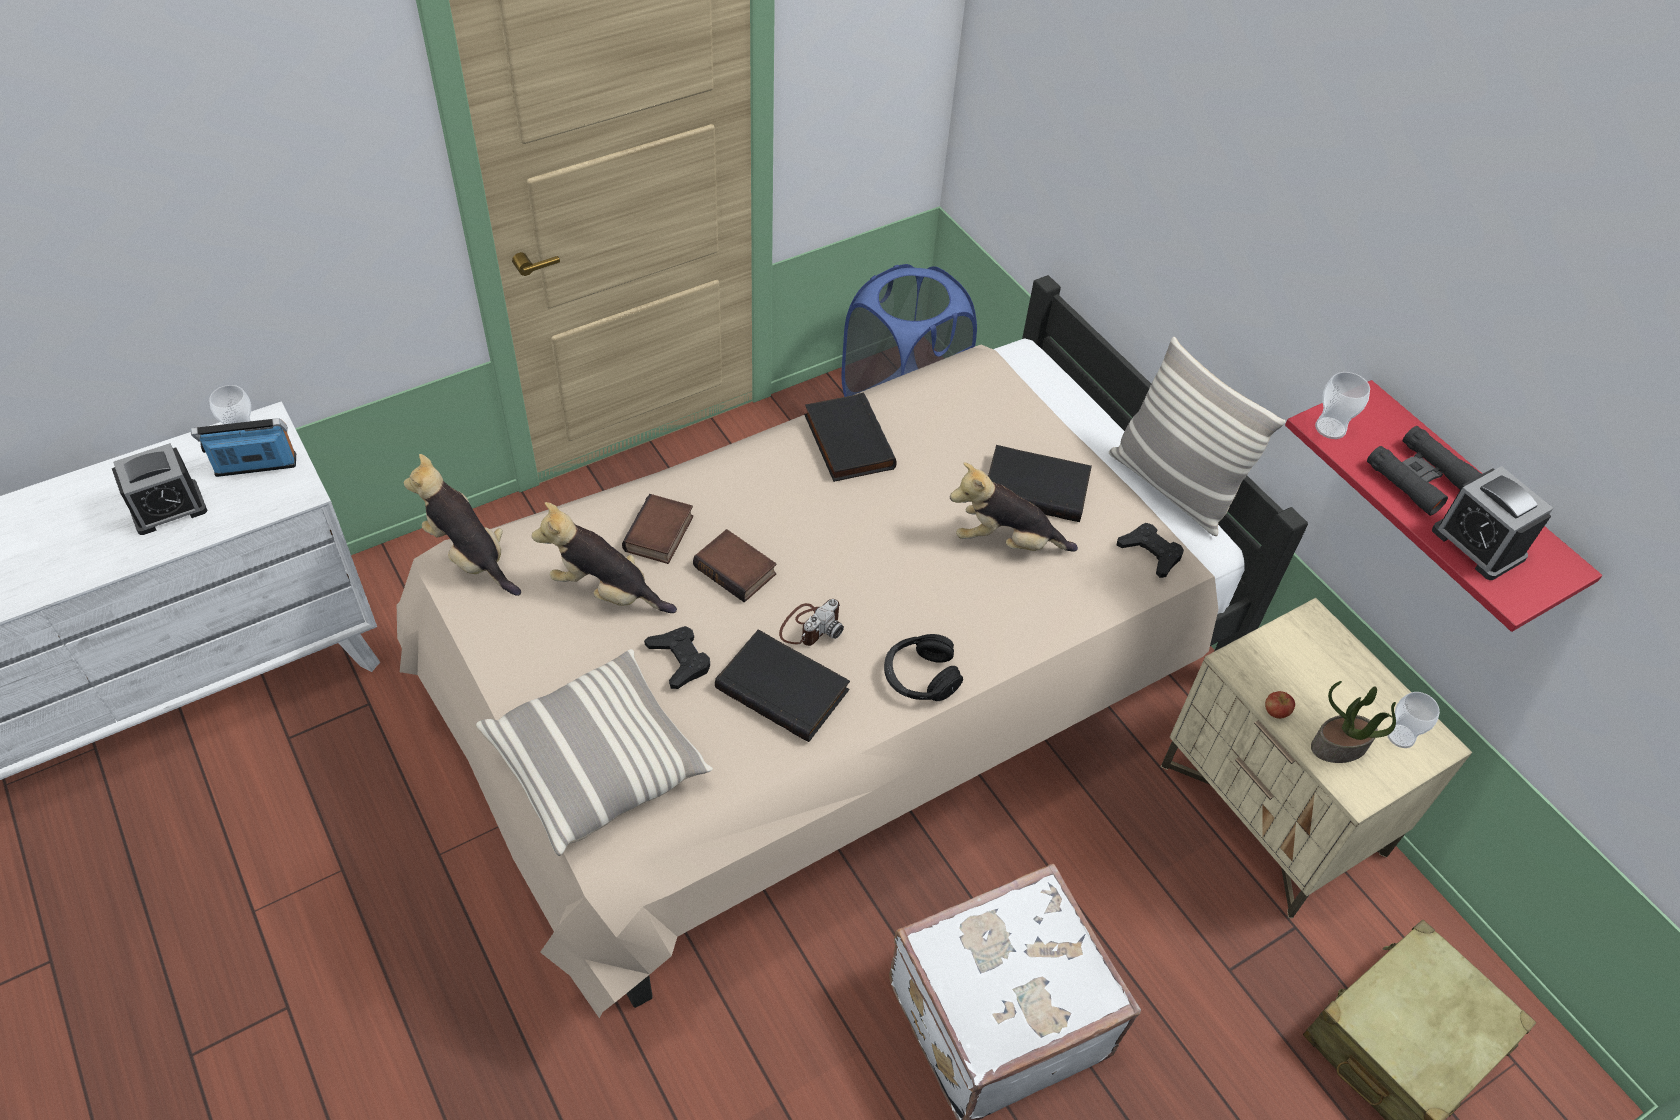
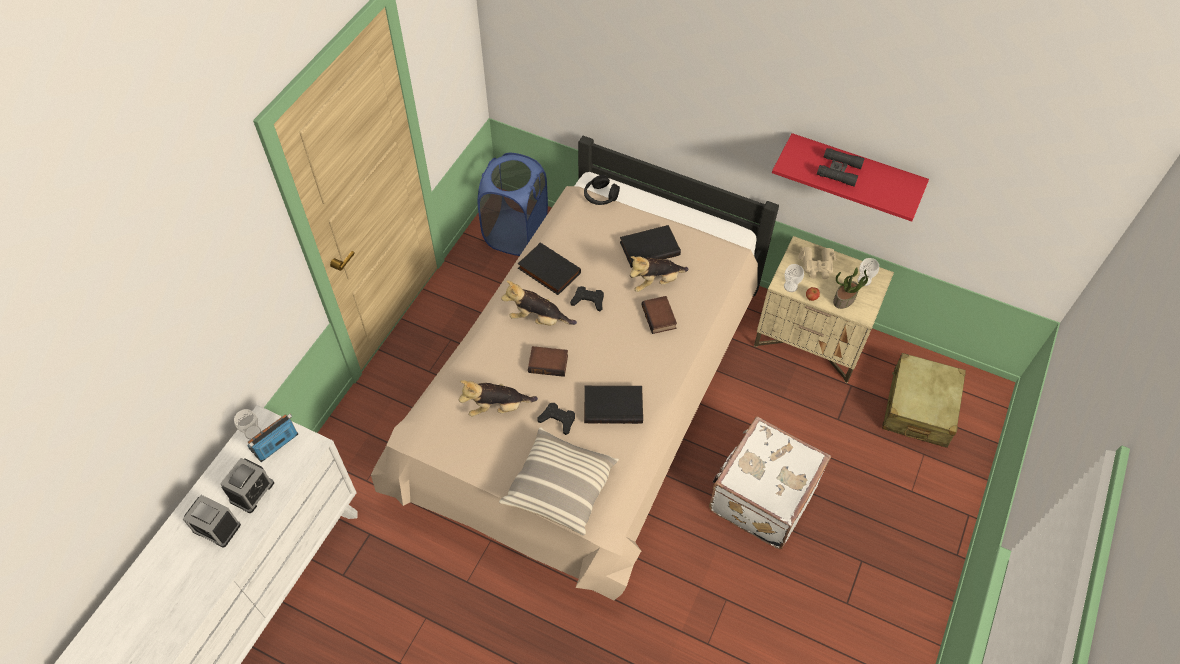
camera: 30 degrees left, 5 degrees up
plush toy [404,454,521,596] -> plush toy moved to [501,281,577,325]
book [622,494,693,564] -> book moved to [641,296,677,334]
camera [779,599,844,646] -> none
black headphones [884,634,963,701] -> black headphones moved to [584,175,620,205]
pillow [1109,337,1286,536] -> none
black game controller [1116,523,1184,578] -> black game controller moved to [570,286,604,311]
cup [1315,372,1370,439] -> cup moved to [784,264,804,292]
alarm clock [1432,466,1553,580] -> alarm clock moved to [183,495,241,547]
none -> beige binoculars [798,247,837,279]

